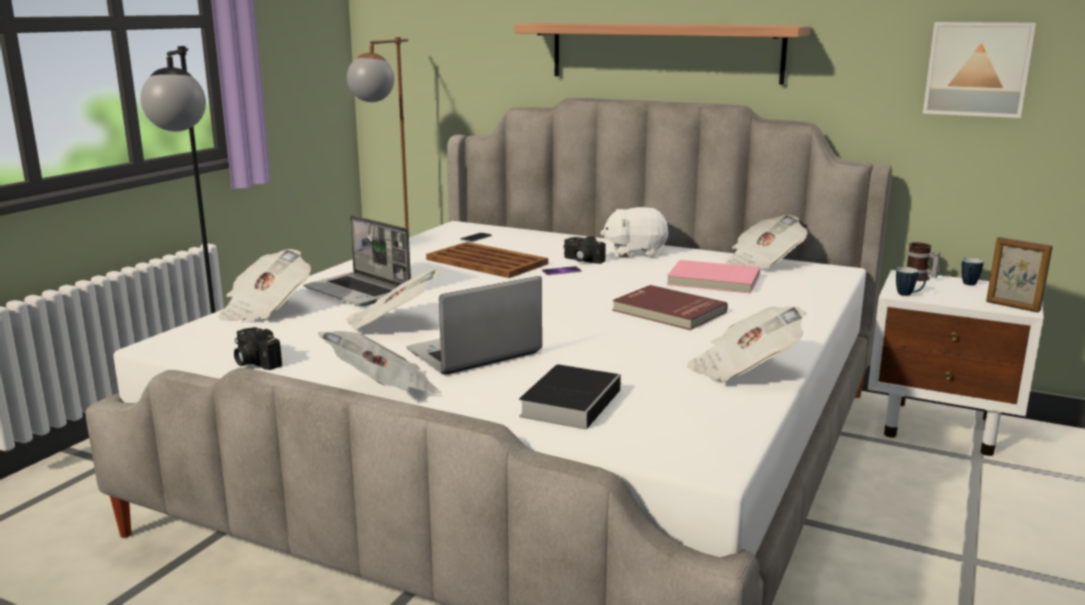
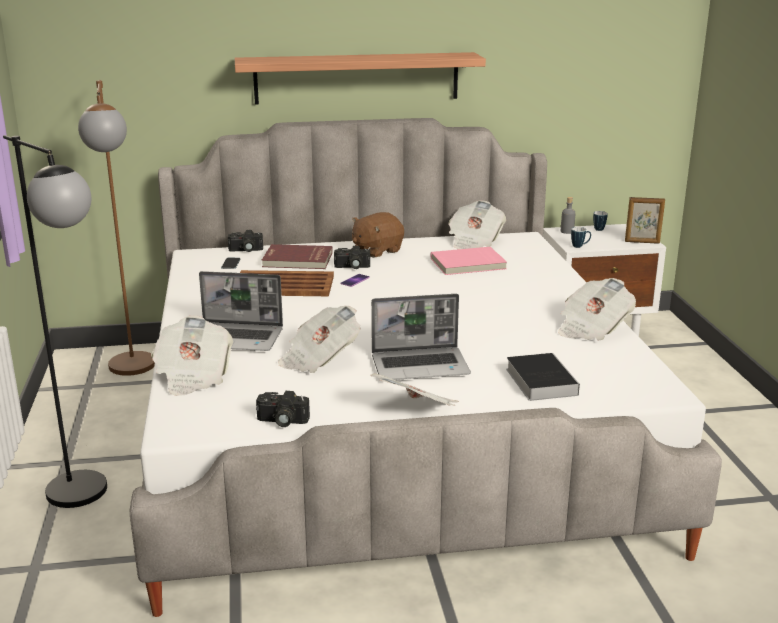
camera: 35 degrees left, 5 degrees up
laptop [407,276,542,375] -> laptop turned 120 degrees counterclockwise [371,294,471,380]
white plush toy [600,207,669,257] -> brown plush toy [352,212,404,258]
red book [613,285,728,330] -> red book moved to [262,244,333,269]
mug [906,242,941,281] -> grey bottle [561,197,575,234]
picture [923,22,1036,118] -> none
none -> camera [228,230,263,252]

